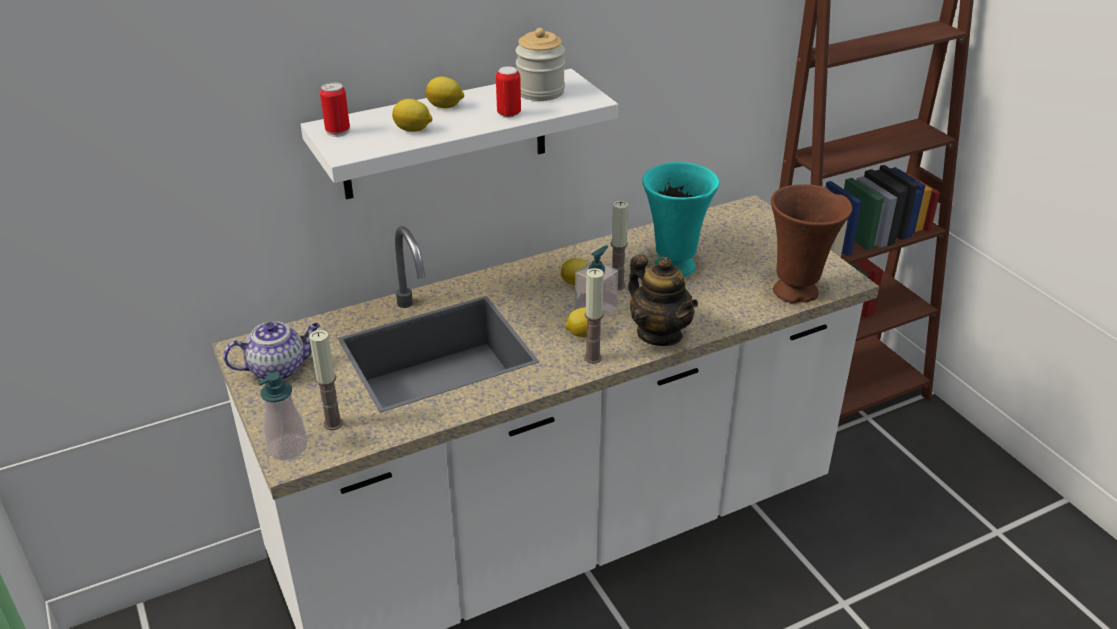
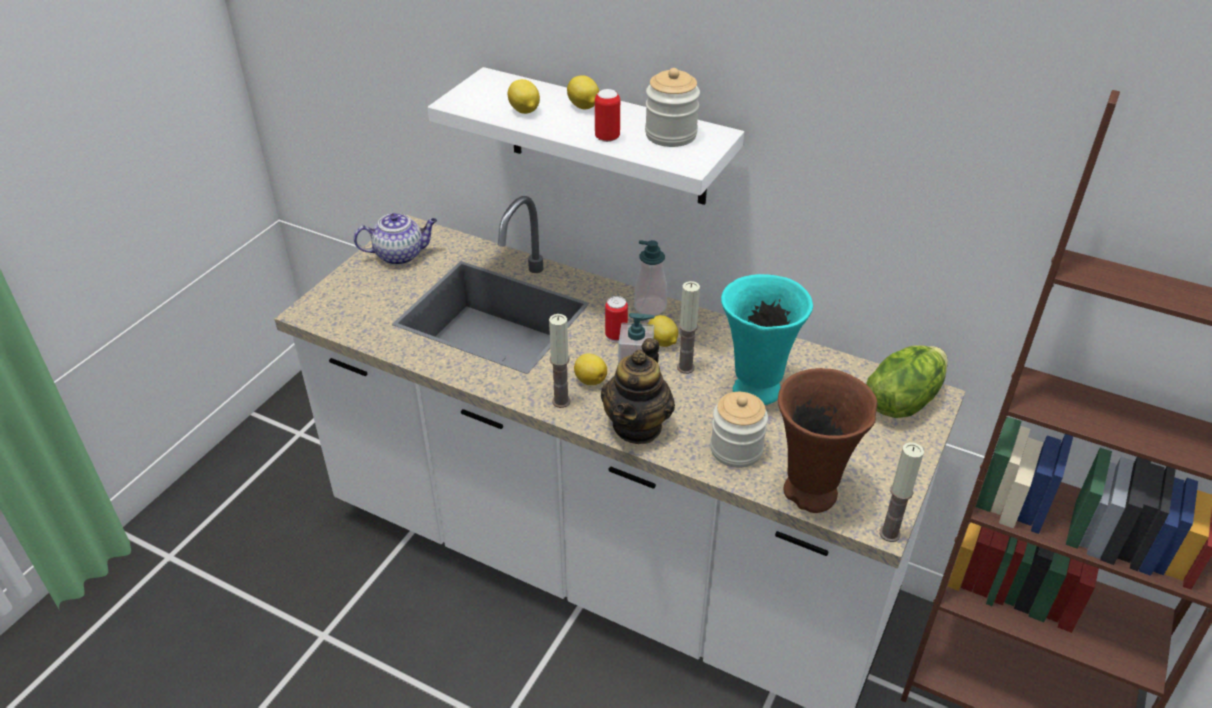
camera: 55 degrees right, 5 degrees up
teapot [223,321,320,380] -> teapot turned 45 degrees counterclockwise [354,213,437,265]
soap dispenser [257,373,307,460] -> soap dispenser moved to [634,240,667,315]
candle [309,330,343,430] -> candle moved to [879,442,924,542]
can [320,82,350,137] -> can moved to [605,296,628,343]
none -> jar [710,392,768,468]
none -> lettuce [866,345,948,418]

